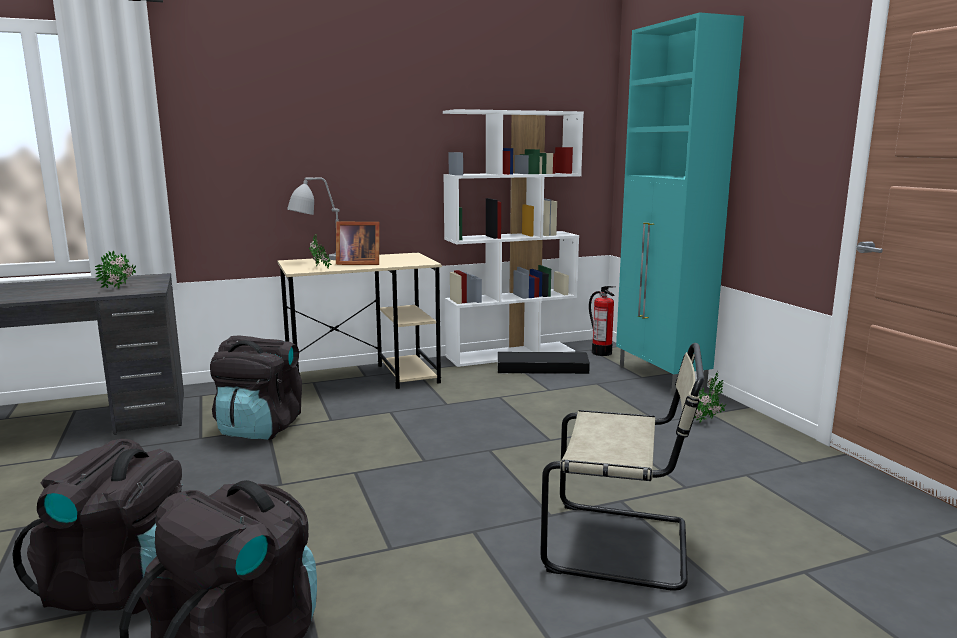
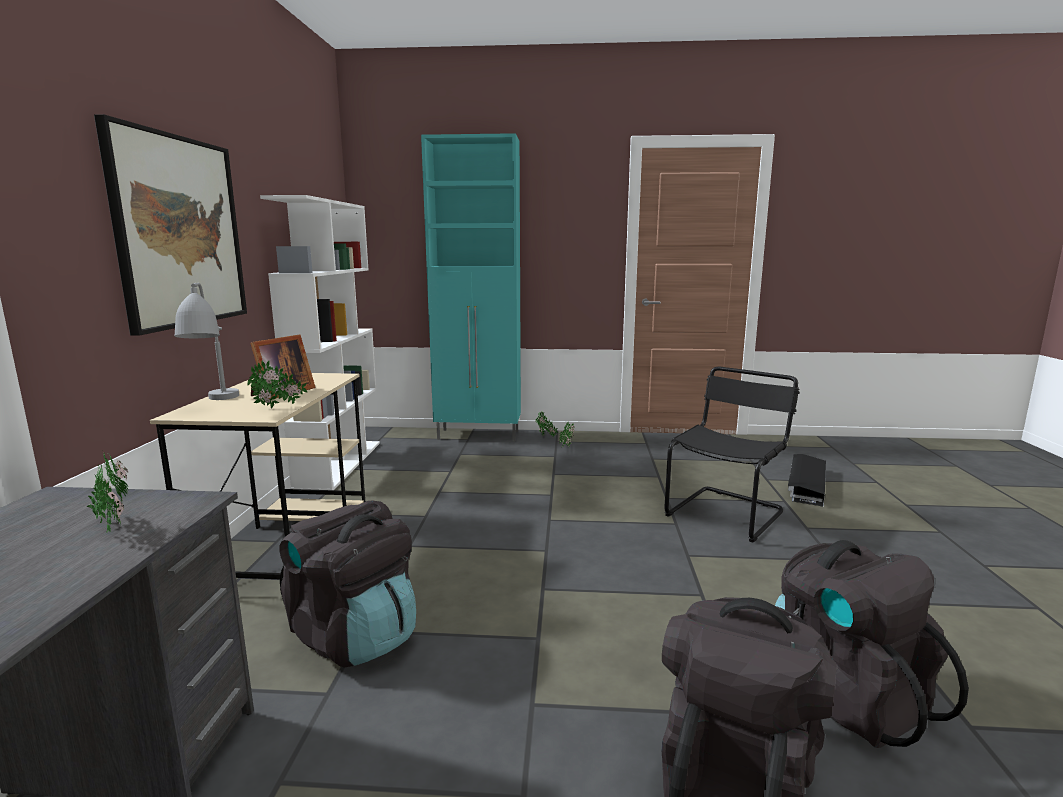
camera: 65 degrees left, 0 degrees up
black storage box [498,352,590,374] -> black storage box moved to [788,454,826,507]
beige chair [540,343,704,591] -> black chair [665,367,800,542]
fire extinguisher [589,286,615,356] -> none
none -> picture [94,114,247,336]

